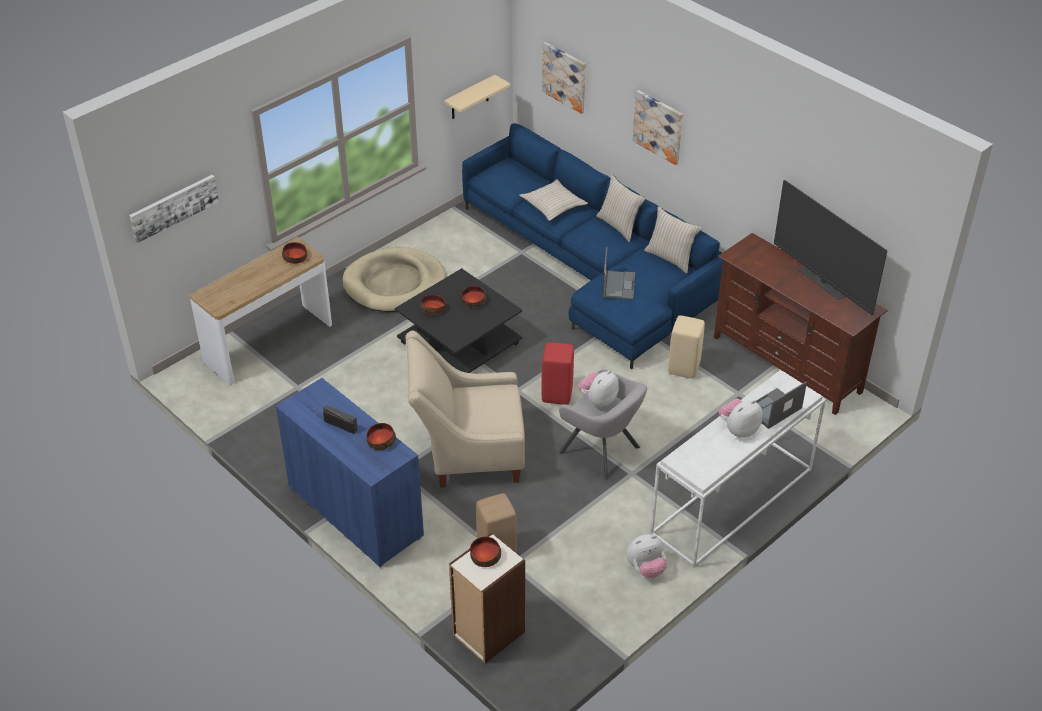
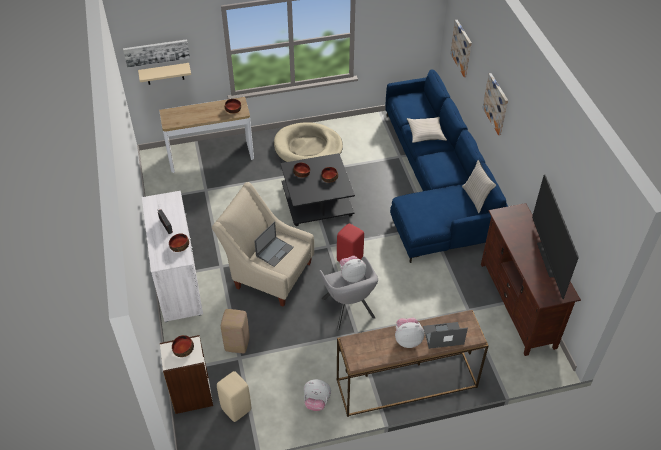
camera: 30 degrees right, 5 degrees up
blue cabinet [276,378,424,567] -> white cabinet [142,191,203,322]
beige shelf [444,75,511,119] -> beige shelf moved to [138,63,191,85]
beige pillow [596,174,646,242] -> none
laptop [603,247,635,300] -> laptop moved to [254,221,294,267]
white console table [650,370,826,568] -> brown console table [337,310,489,417]
beige stool [668,315,705,379] -> beige stool moved to [217,371,251,422]

